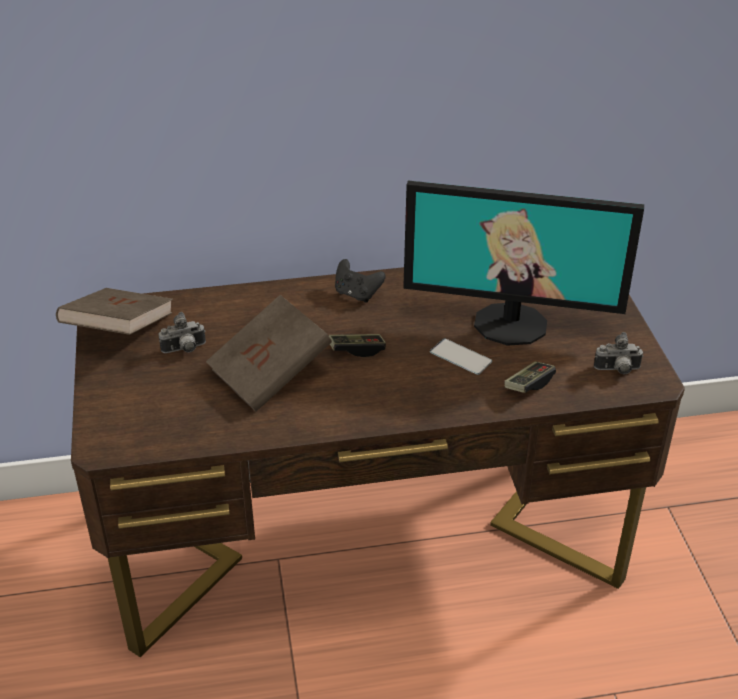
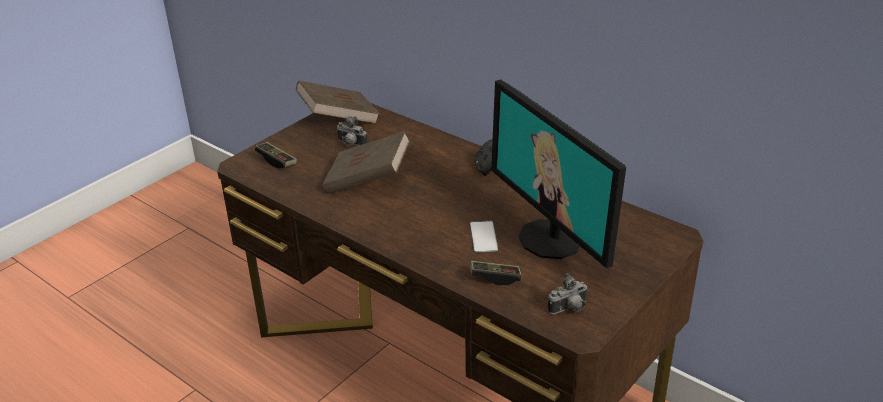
camera: 50 degrees right, 5 degrees down
game controller [329,334,386,357] -> game controller moved to [255,142,297,169]
camera [594,332,644,374] -> camera turned 75 degrees counterclockwise [547,273,588,314]

